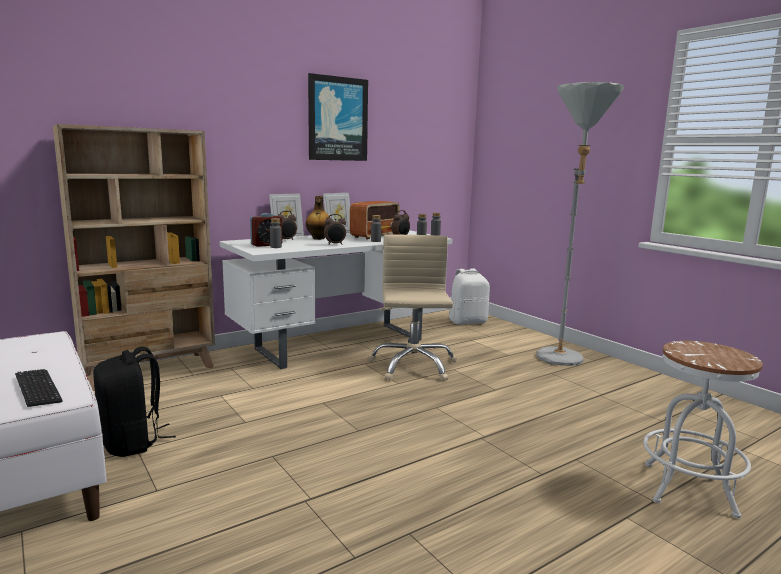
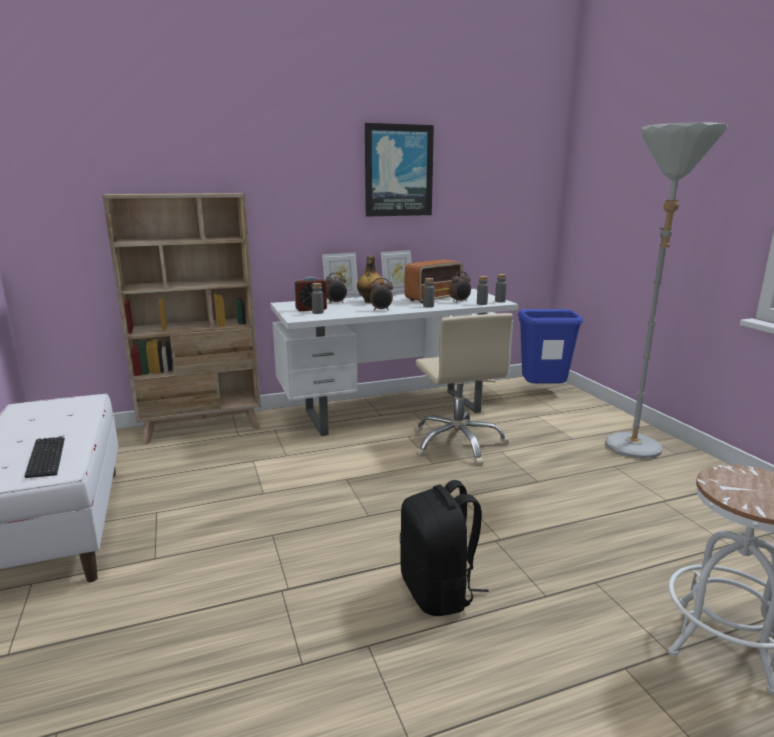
camera: 15 degrees right, 5 degrees up
black backpack [93,347,176,457] -> black backpack moved to [400,480,489,616]
beige office chair [368,235,457,381] -> beige office chair turned 150 degrees clockwise [414,313,513,465]
white backpack [449,268,490,324] -> blue trash can [518,309,583,384]

